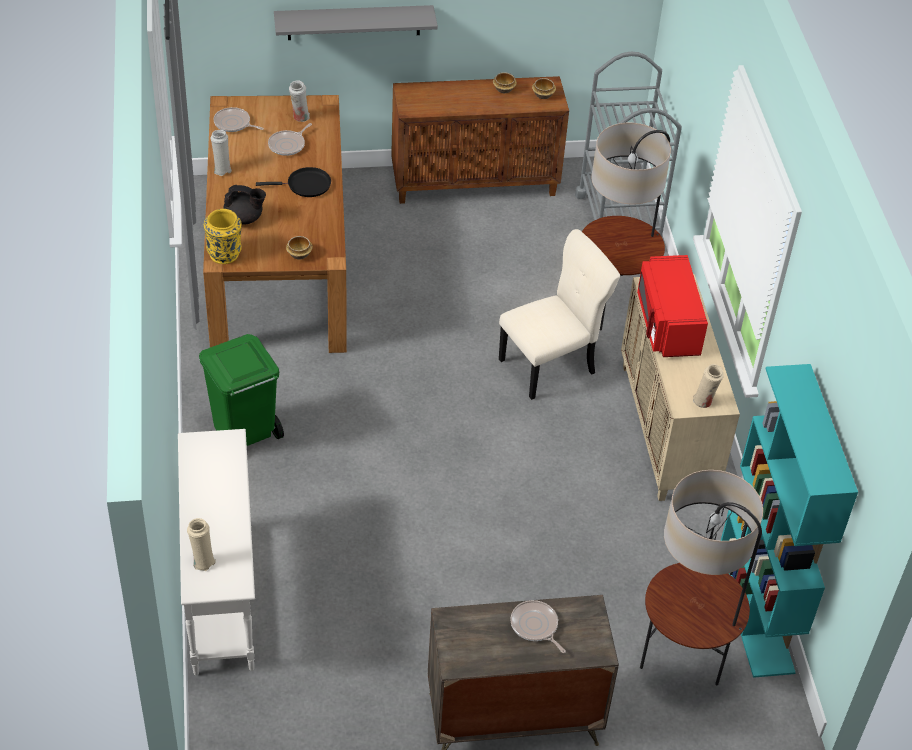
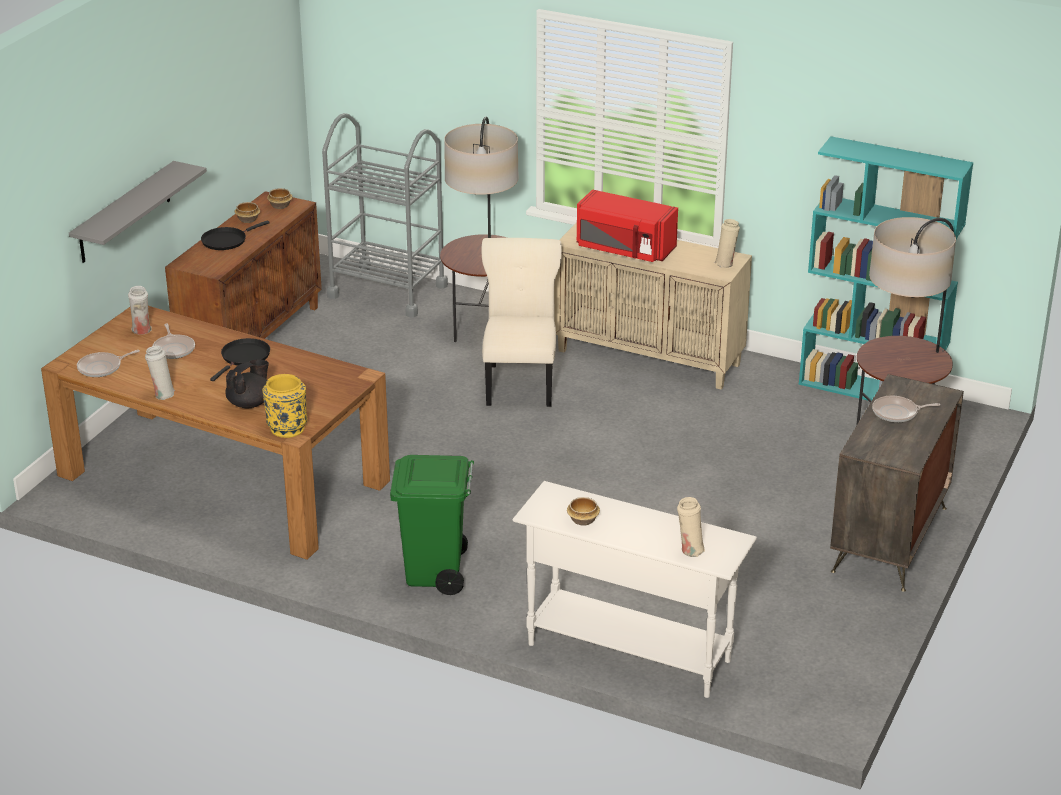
camera: 55 degrees left, 15 degrees down
bowl [286,236,313,260] -> bowl moved to [567,497,600,526]
none -> black frying pan [201,221,270,250]

